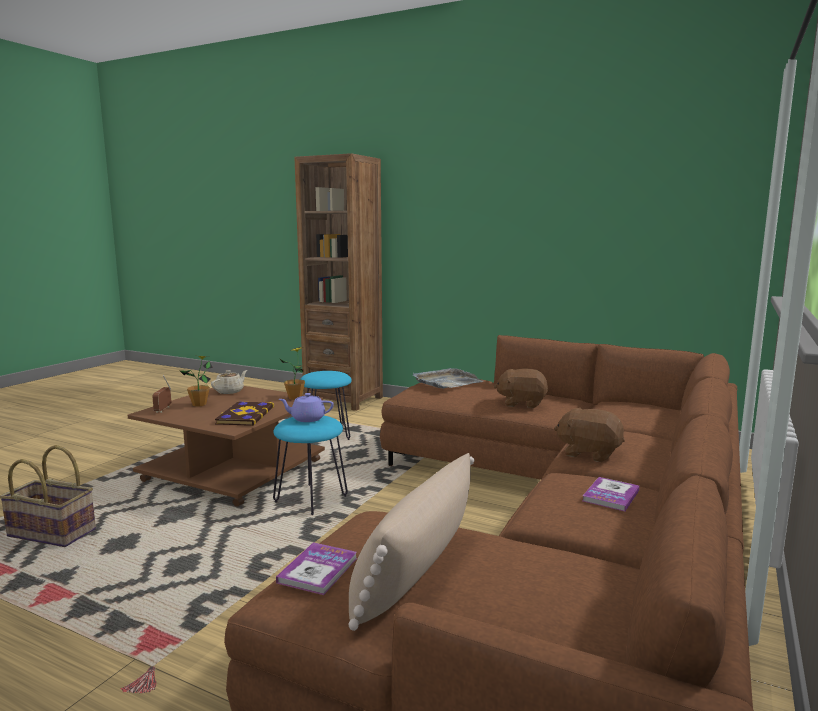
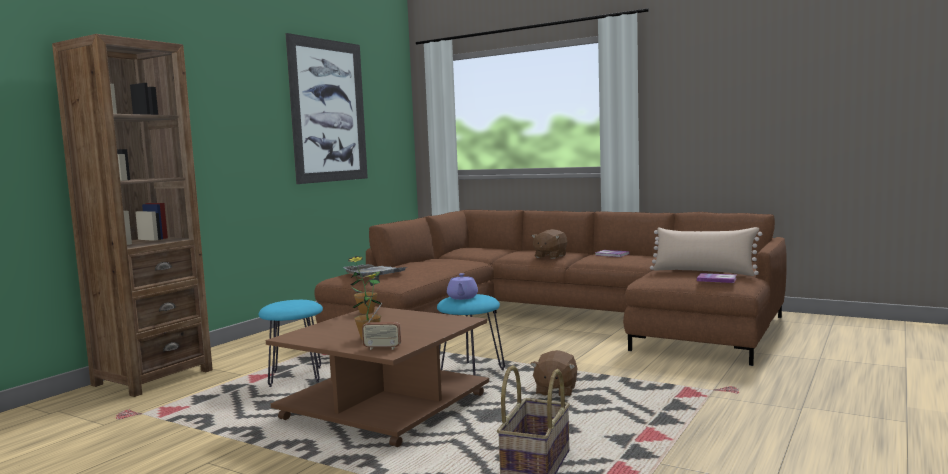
camera: 85 degrees left, 5 degrees down
beige teapot [211,370,247,394] -> none
book [215,402,274,426] -> none
brown plush toy [494,368,549,408] -> brown plush toy moved to [531,350,577,397]
none -> picture [286,33,368,184]

